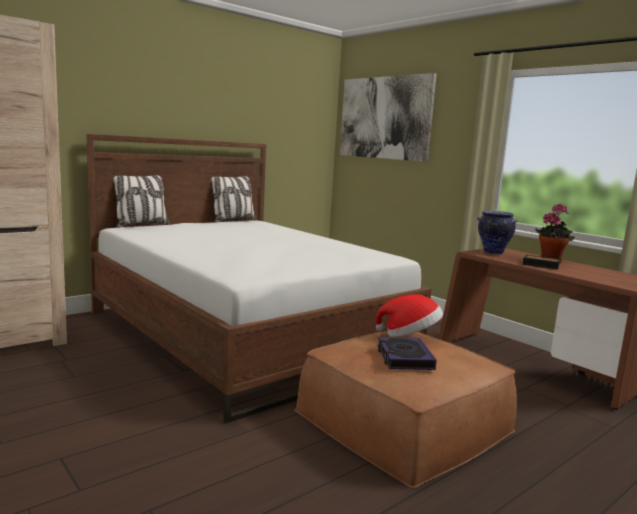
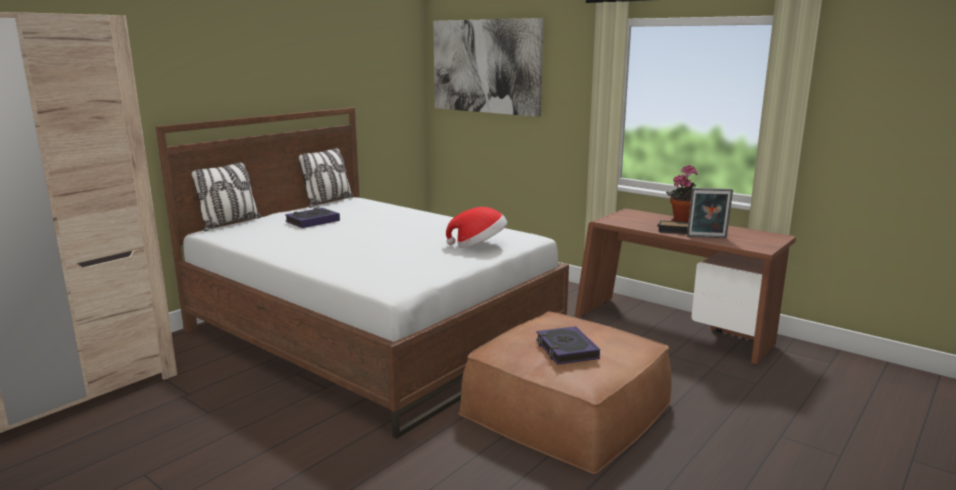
camera: 10 degrees left, 5 degrees up
hat [376,294,443,337] -> hat moved to [446,207,507,248]
vase [477,211,518,255] -> none
none -> book [285,208,340,228]
none -> picture frame [687,188,733,238]

